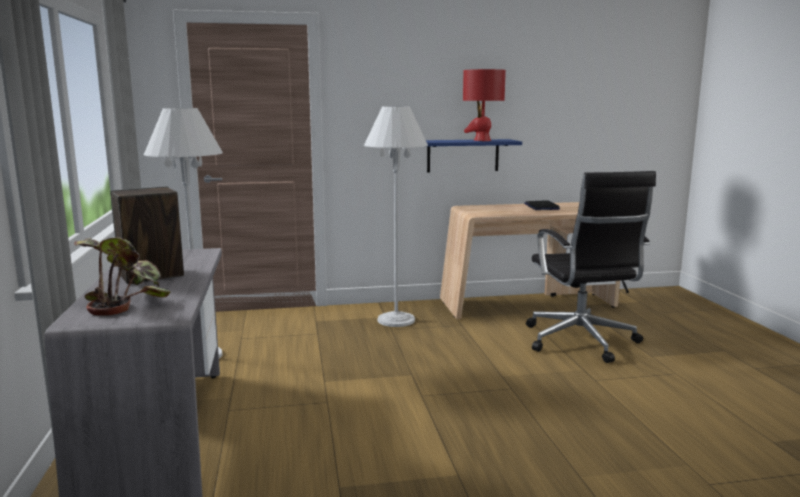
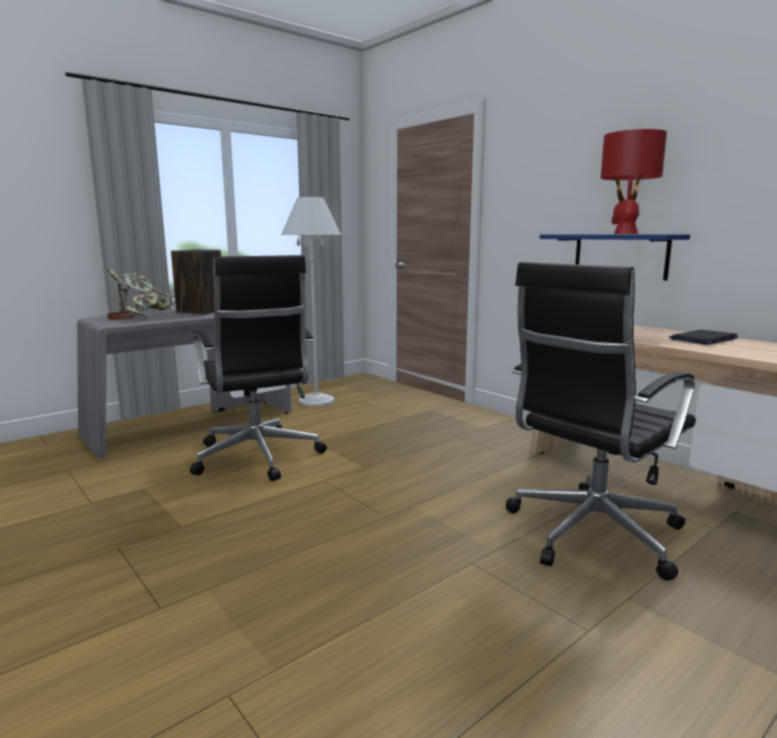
camera: 60 degrees right, 0 degrees up
white floor lamp [364,106,428,327] -> none
none -> black office chair [190,255,327,481]

